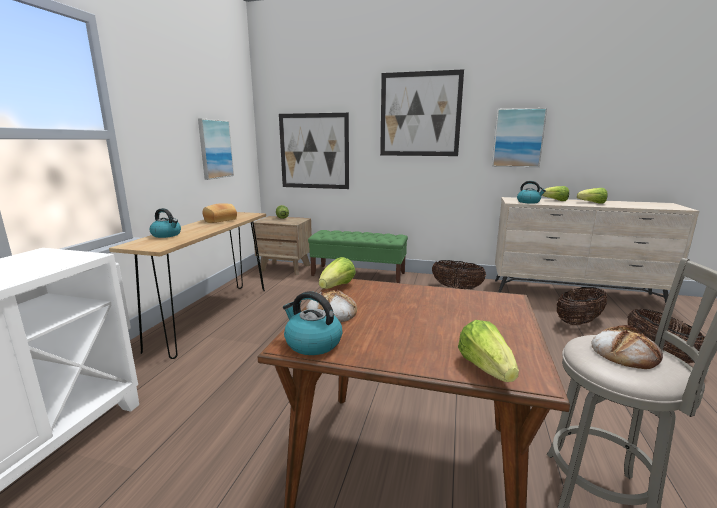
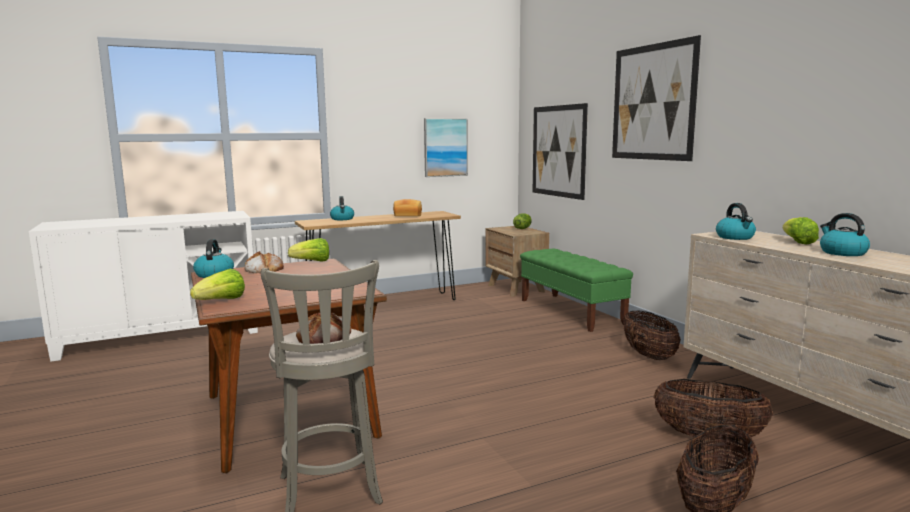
camera: 50 degrees right, 5 degrees down
picture [492,108,547,167] -> none
lettuce [577,188,608,204] -> kettle [820,213,870,256]

